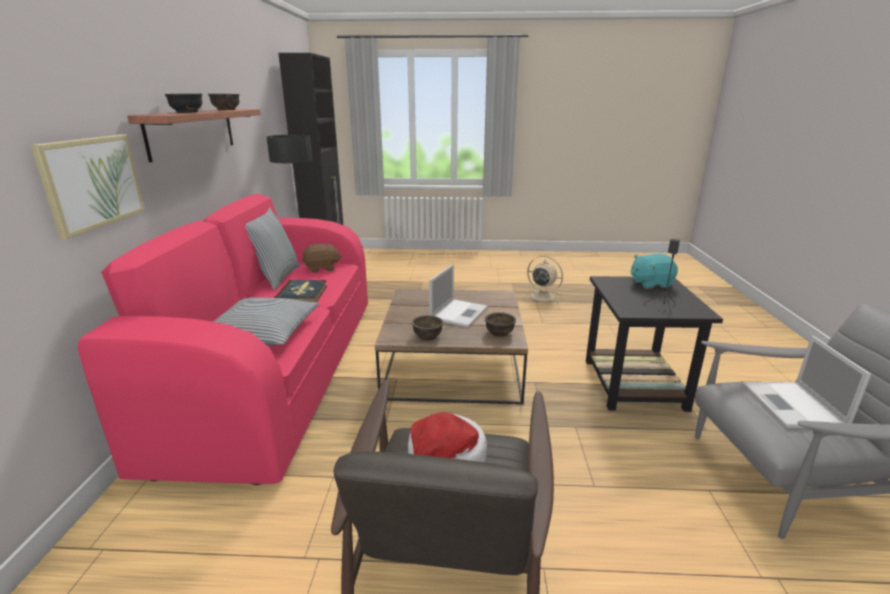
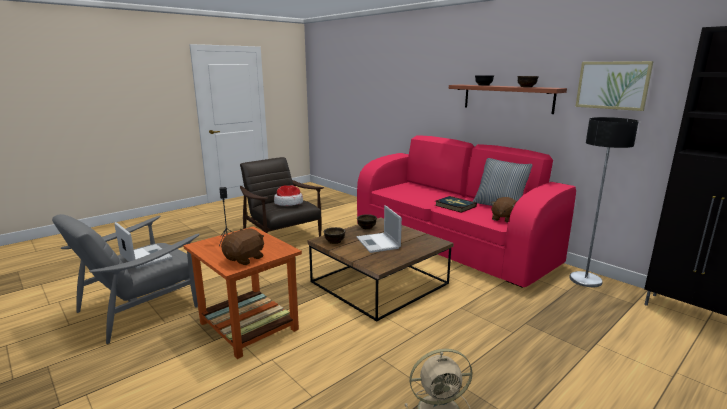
camera: 135 degrees right, 5 degrees down
picture [30,135,145,239] -> picture moved to [575,61,654,111]
pillow [213,297,319,346] -> none
black side table [586,276,723,412] -> orange side table [183,226,302,359]
turquoise plush toy [631,254,678,289] -> brown plush toy [221,228,264,265]

